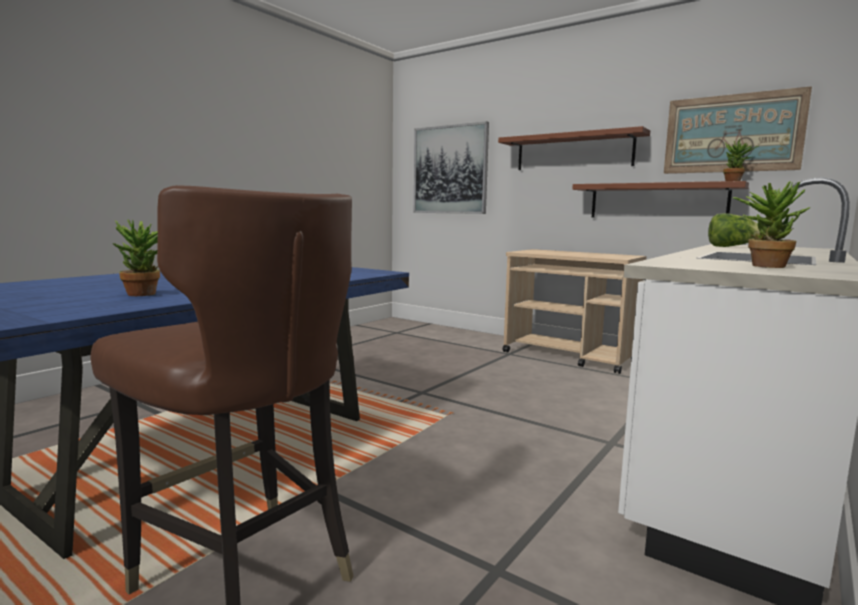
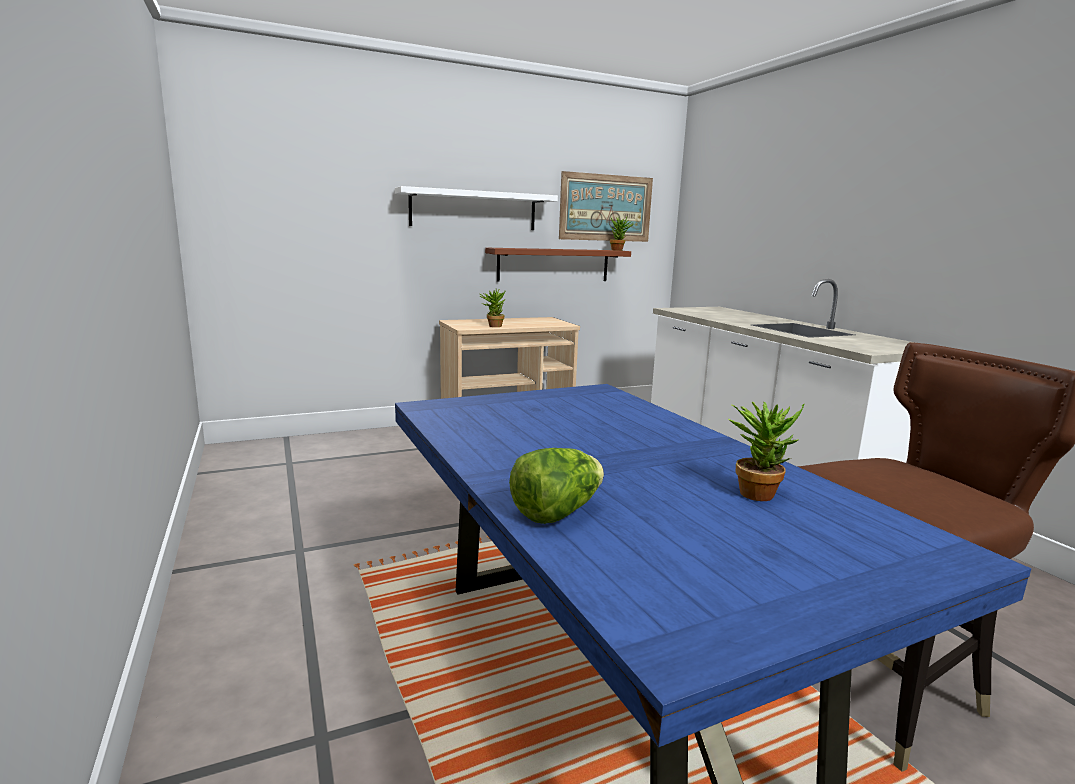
camera: 60 degrees left, 5 degrees up
picture [414,121,489,214] -> none
brown shelf [498,126,650,170] -> white shelf [395,186,558,230]
lettuce [708,213,760,247] -> lettuce moved to [509,448,604,524]
potted plant [733,181,810,268] -> potted plant moved to [480,289,506,327]

